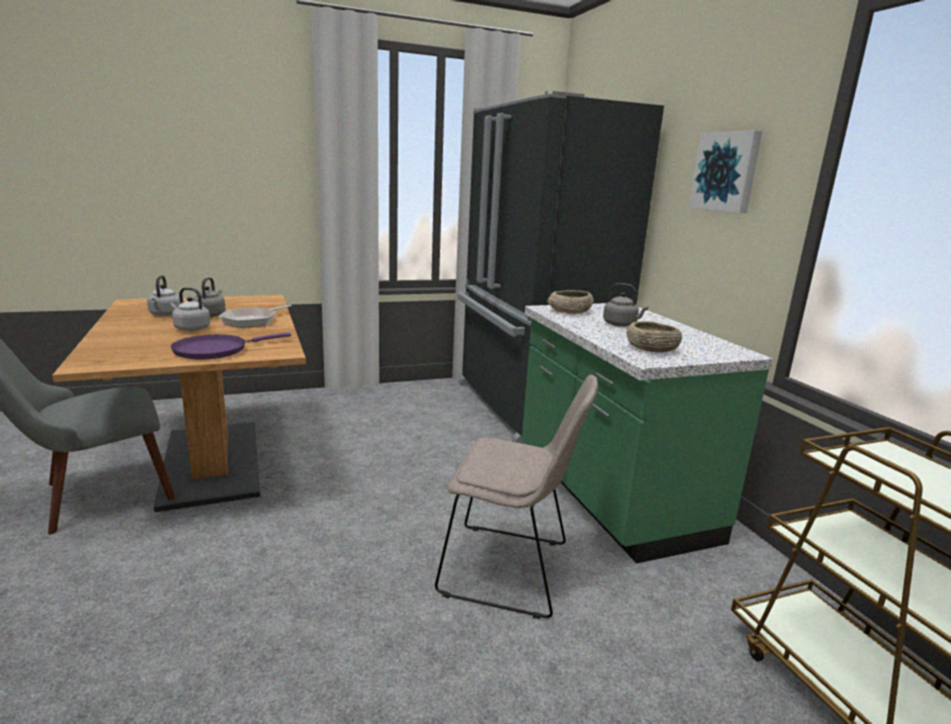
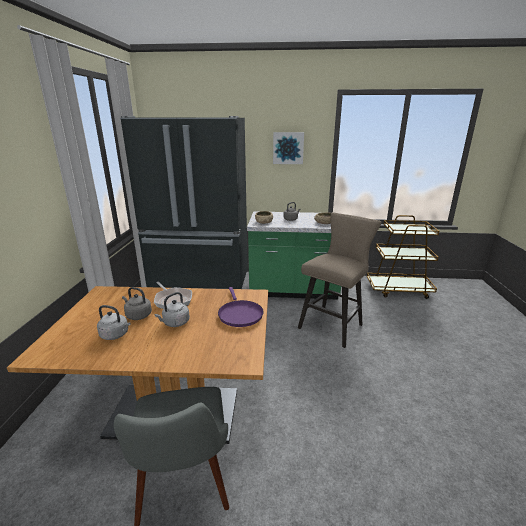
camera: 65 degrees left, 5 degrees up
beige chair [435,375,598,619] -> beige stool [298,212,382,348]

